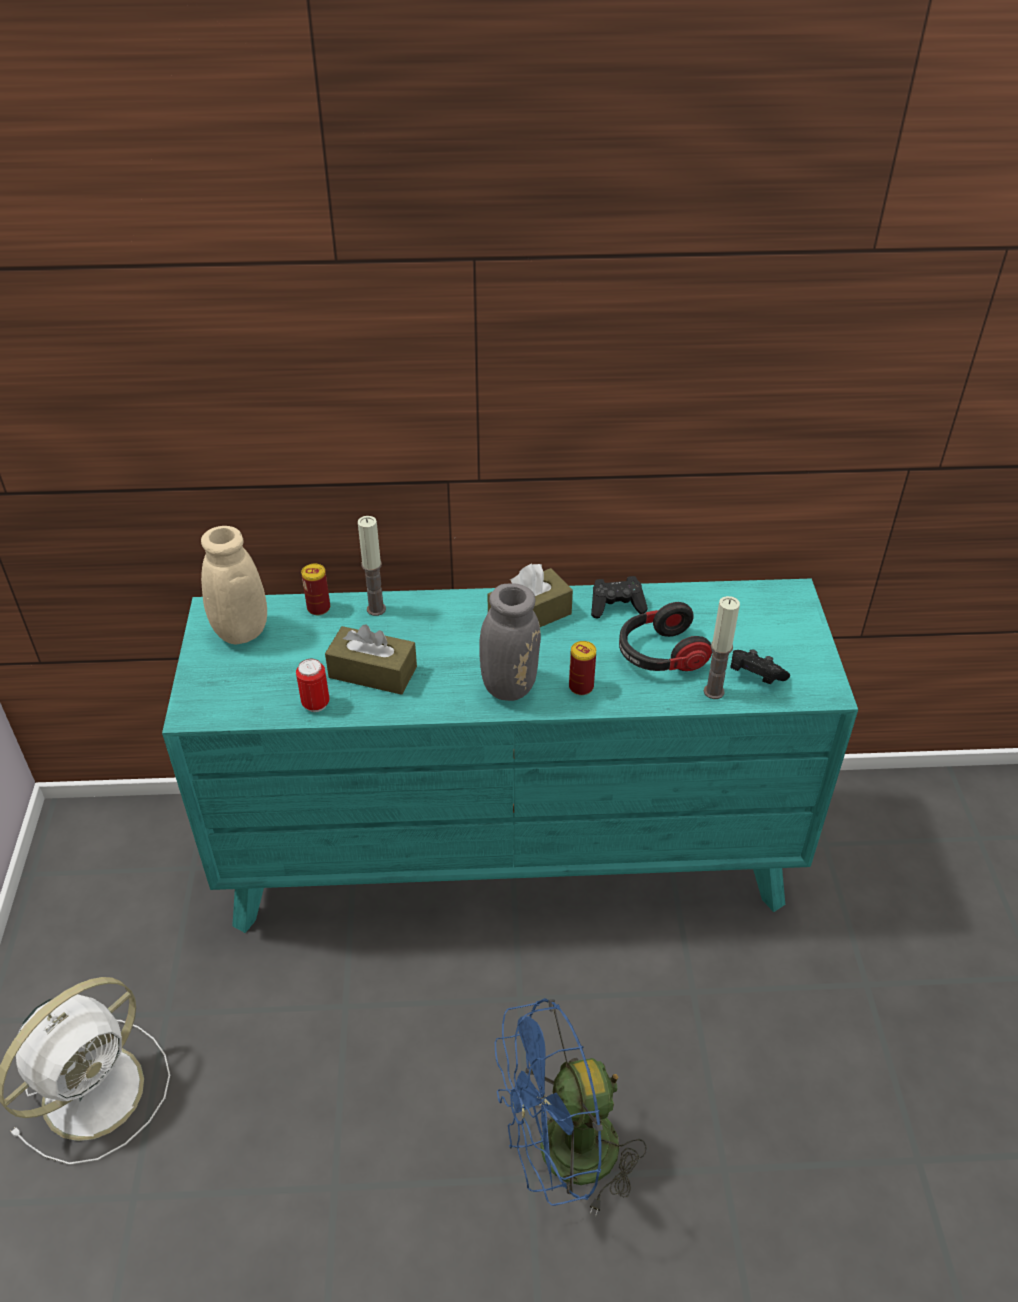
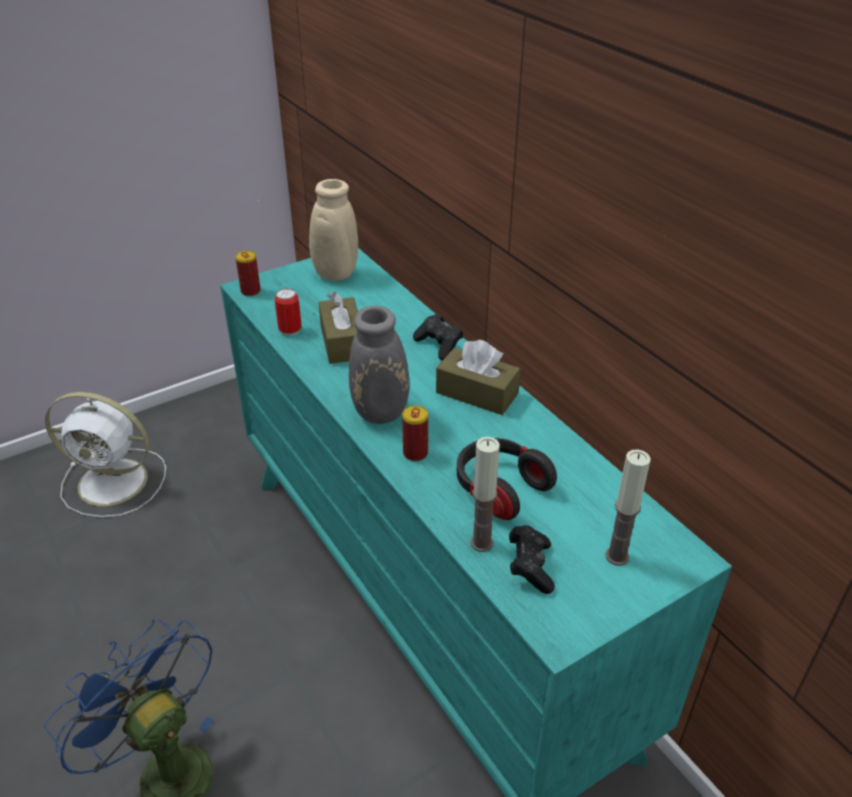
camera: 60 degrees right, 5 degrees down
can [301,564,330,615] -> can moved to [235,251,261,296]
candle [358,516,386,616] -> candle moved to [605,449,651,566]
black game controller [591,576,648,619] -> black game controller moved to [413,314,463,361]

